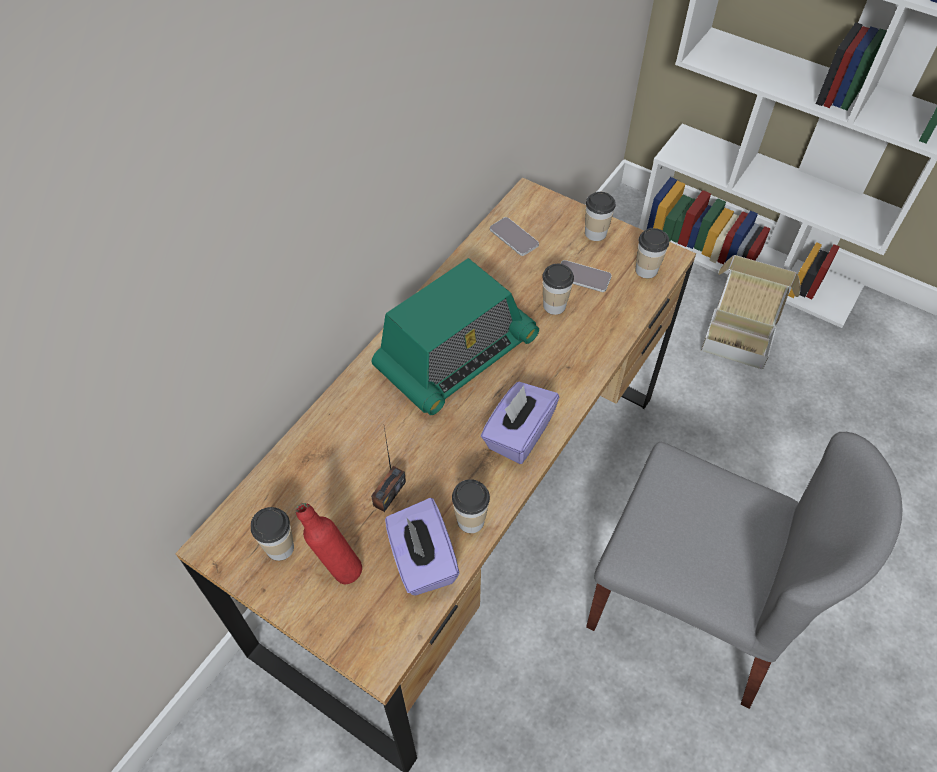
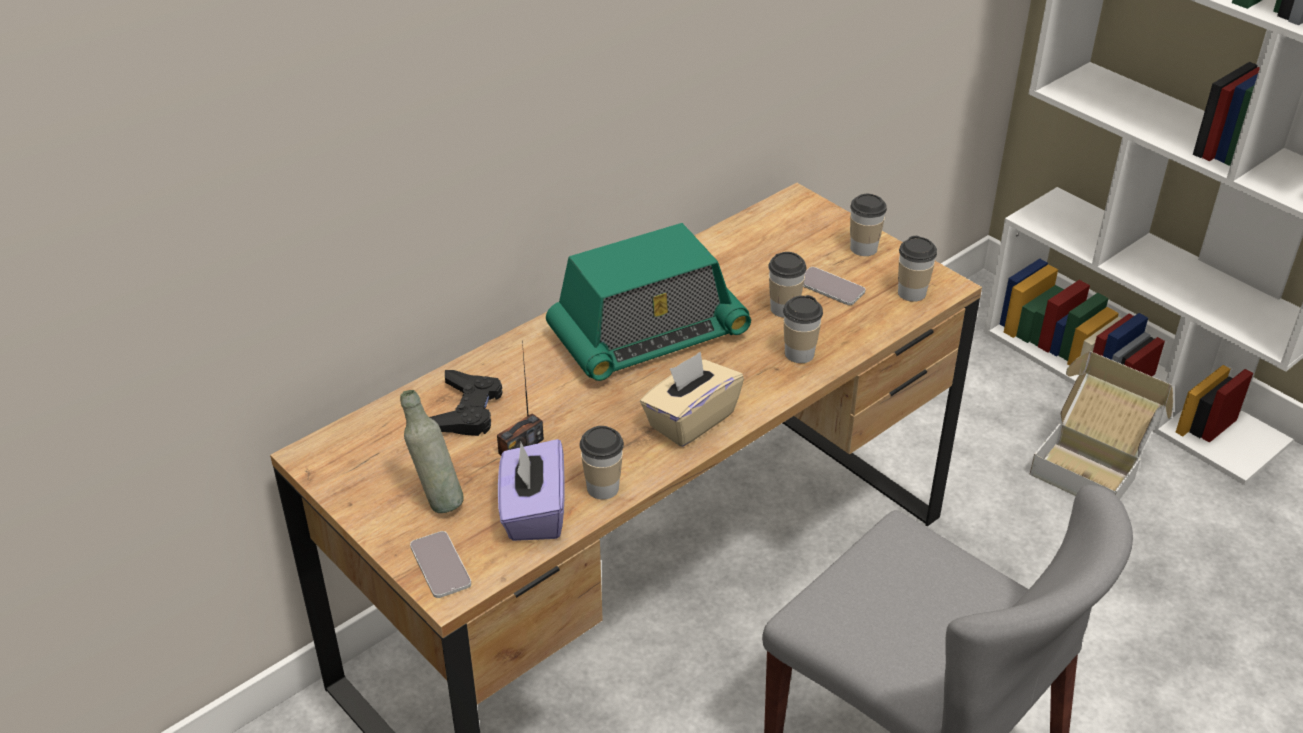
camera: 15 degrees right, 15 degrees down
cup [251,507,294,561] -> cup moved to [783,295,823,363]
red bottle [296,503,362,584] -> grey bottle [400,390,464,513]
purple tissue box [481,382,559,464] -> beige tissue box [640,352,744,447]
phone [490,217,539,256] -> phone moved to [410,531,471,598]
none -> black game controller [430,370,503,436]

